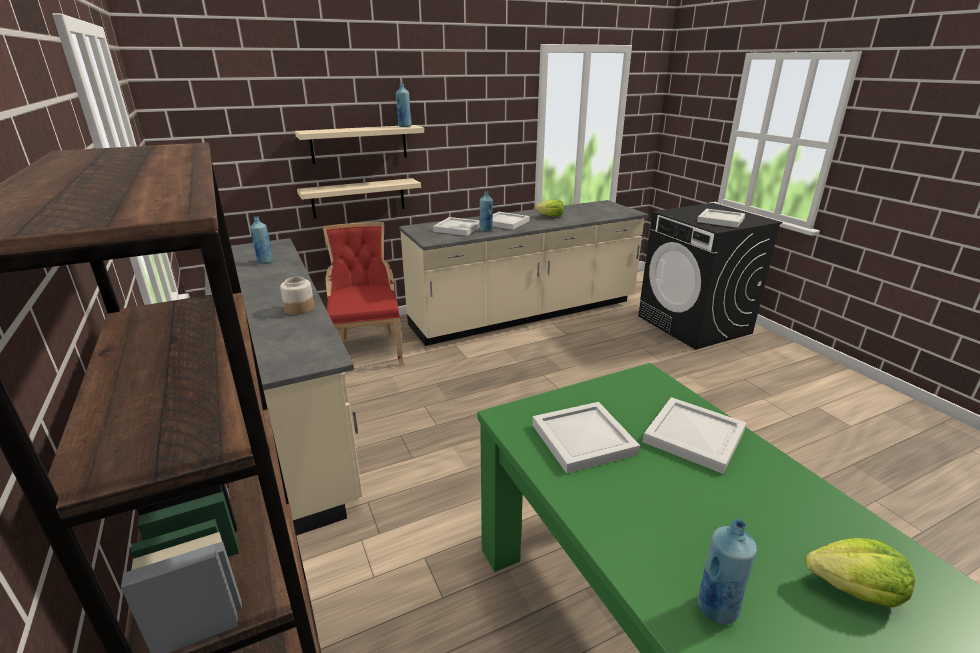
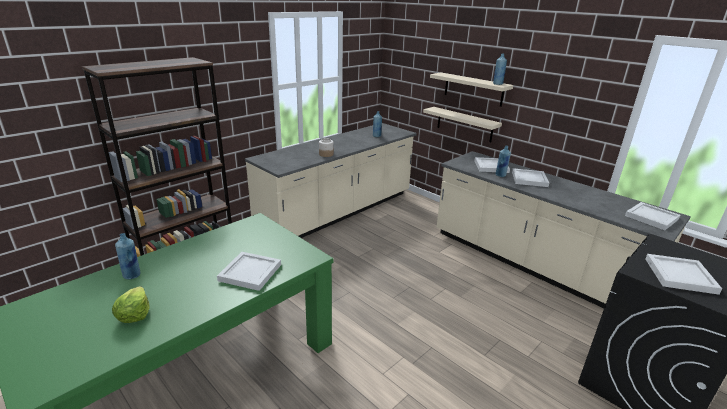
camera: 70 degrees right, 0 degrees up
red chair [323,222,405,366] -> none
white tray [532,402,640,474] -> white tray moved to [625,202,680,230]
lettuce [535,199,564,217] -> none

